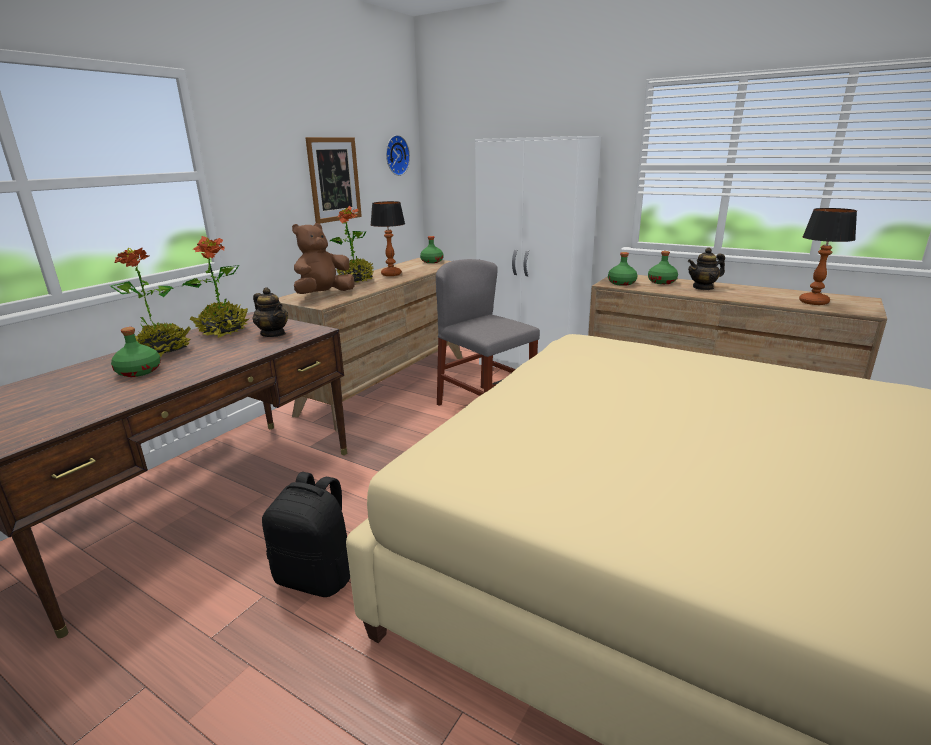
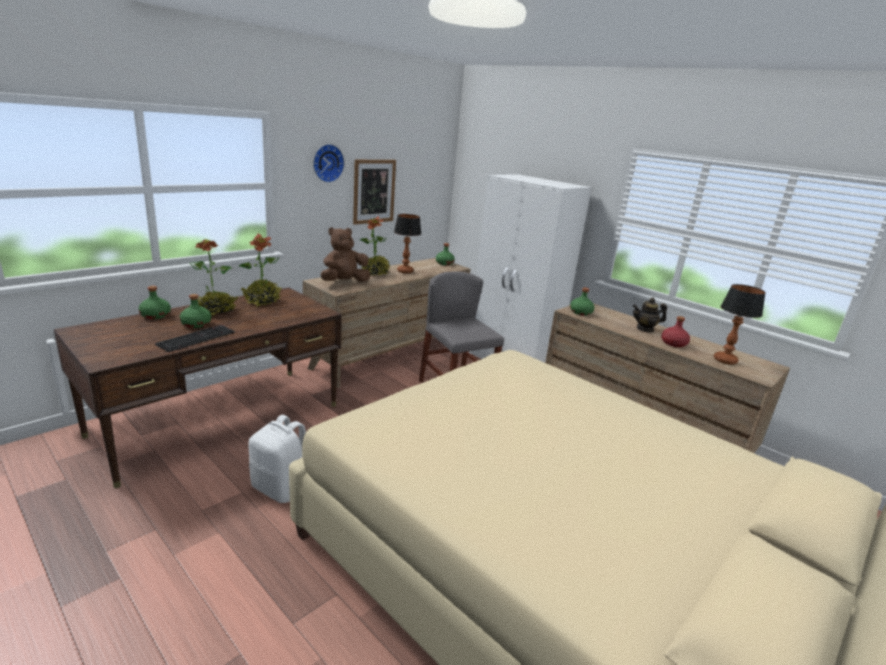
camera: 10 degrees right, 0 degrees up
teapot [252,287,288,337] -> none
black backpack [262,472,350,597] -> white backpack [249,415,306,503]
wall clock [386,135,410,176] -> wall clock moved to [313,144,345,183]
green bottle [648,251,678,284] -> green bottle moved to [139,286,171,319]
none -> keyboard [155,324,235,352]
none -> red bottle [661,316,690,347]

